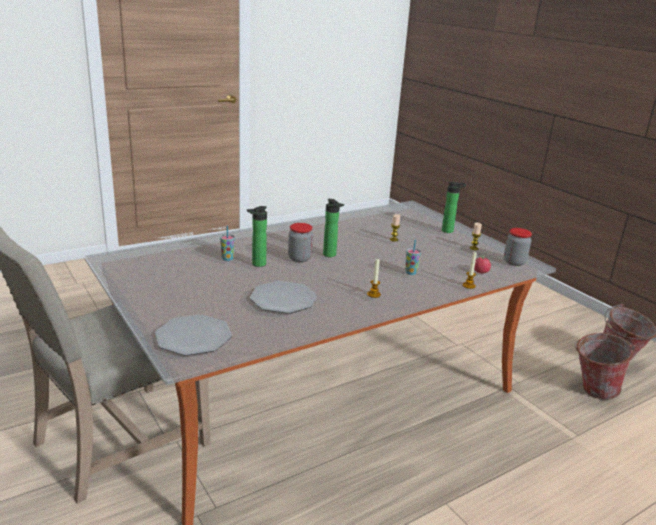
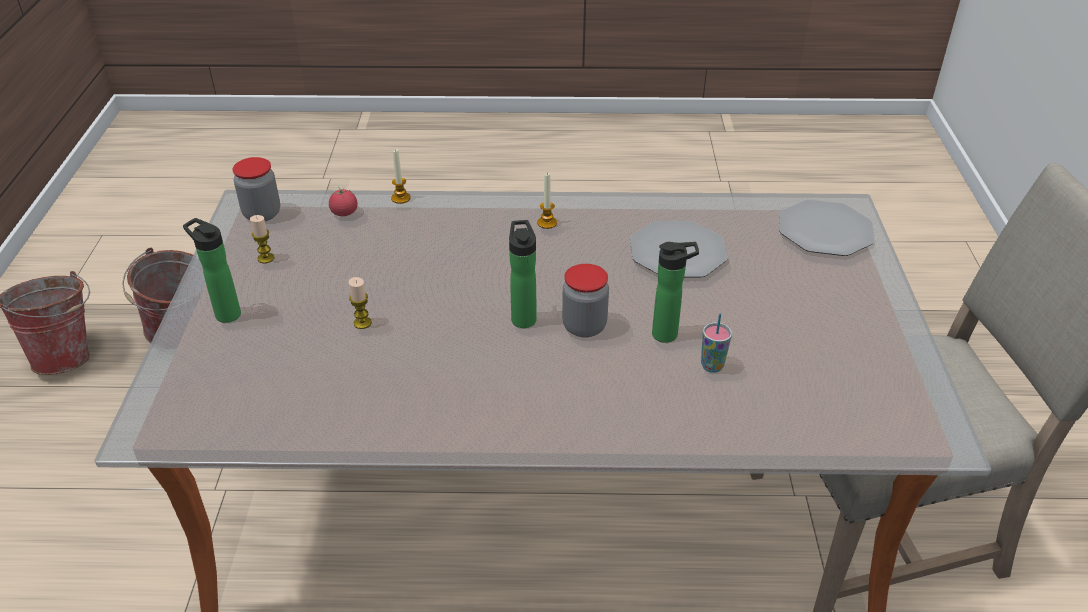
camera: 145 degrees left, 15 degrees up
cup [405,240,421,275] -> none

